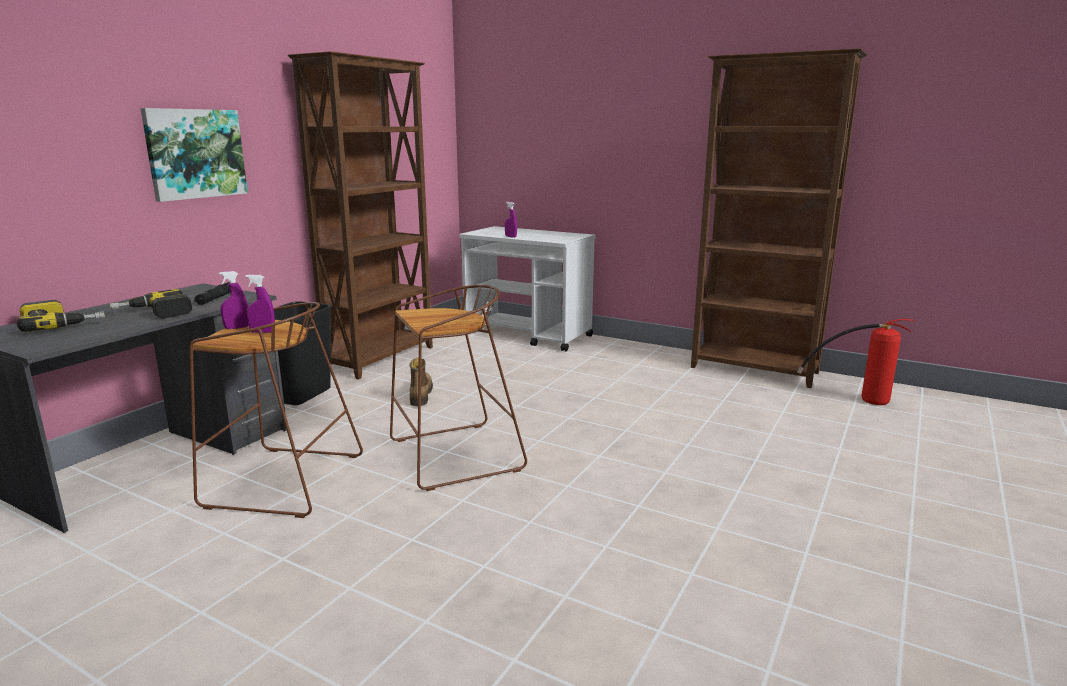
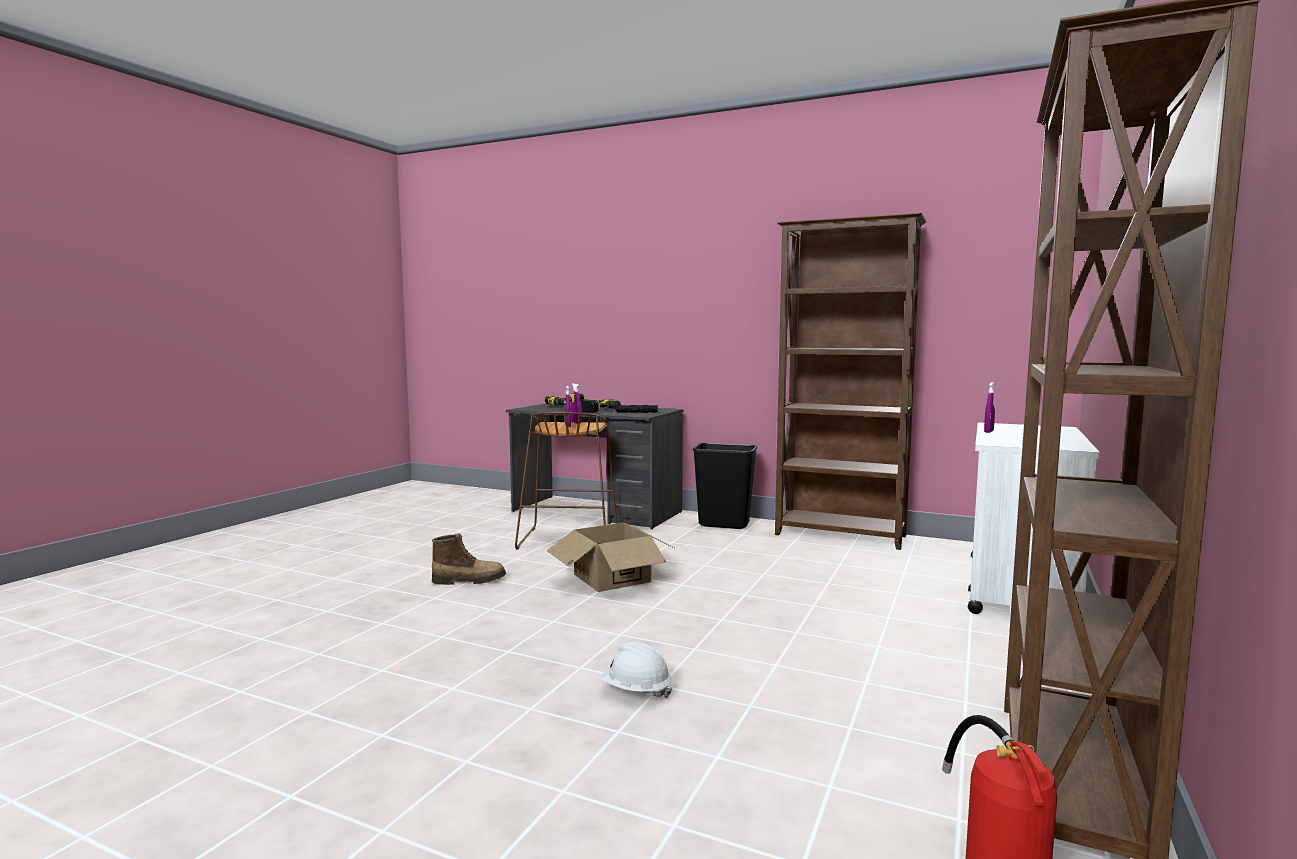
camera: 85 degrees right, 10 degrees down
picture [141,108,248,202] -> none
brown stool [390,285,527,491] -> cardboard box [547,523,676,592]
boot [409,357,433,406] -> boot moved to [432,534,506,585]
none -> white hard hat [600,642,672,699]

